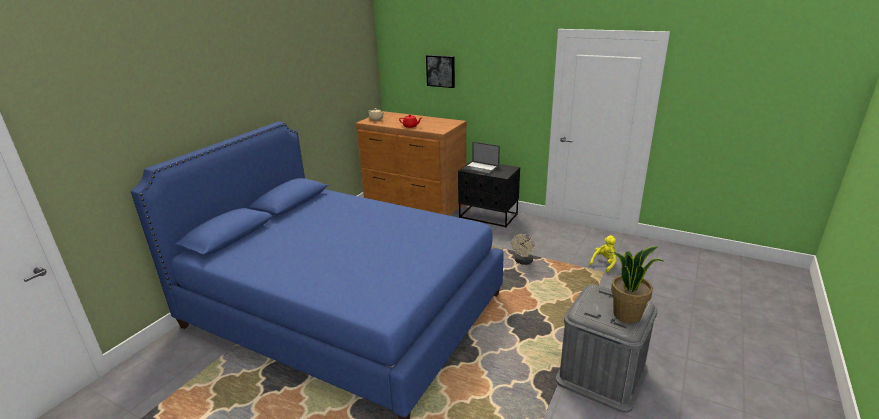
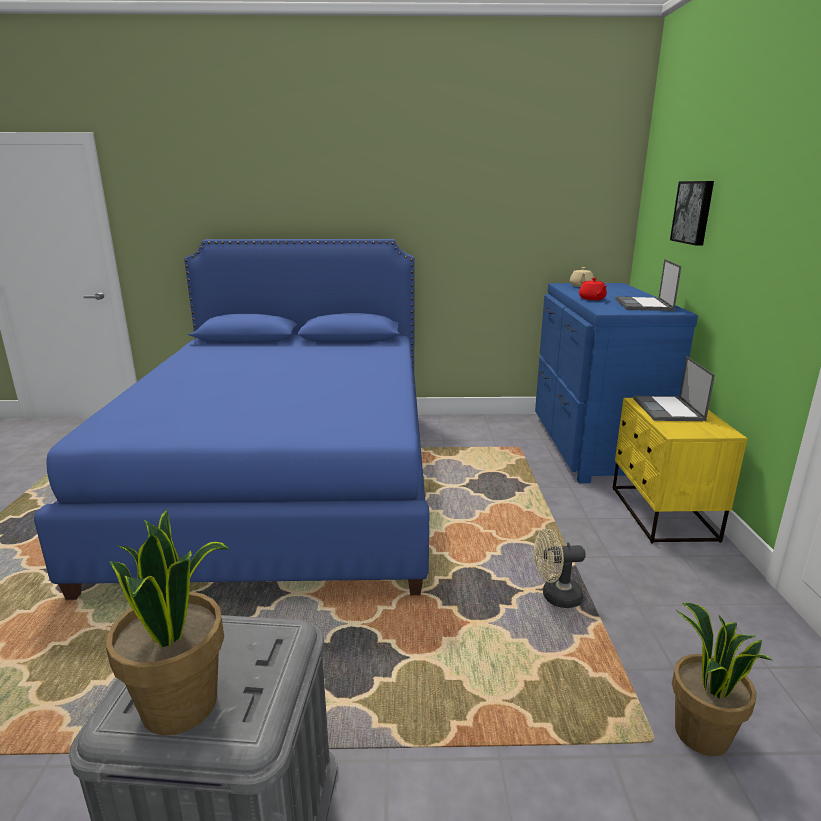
camera: 60 degrees right, 5 degrees down
brown dresser [356,111,467,216] -> blue dresser [535,283,698,483]
black nightstand [458,161,520,228] -> yellow nightstand [613,398,748,543]
yellow plush toy [590,235,617,272] -> potted plant [672,603,773,756]
none -> laptop [616,259,681,311]

